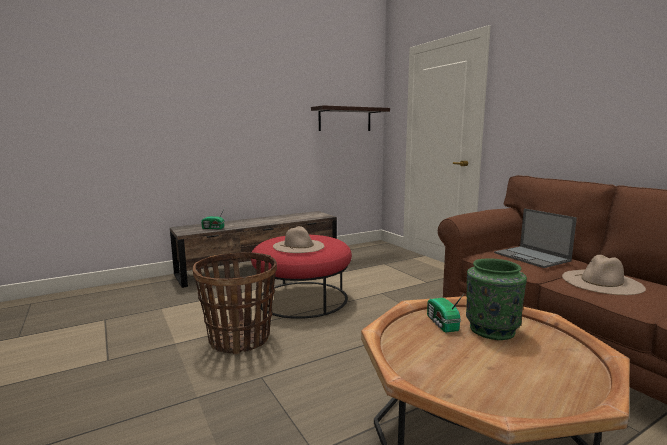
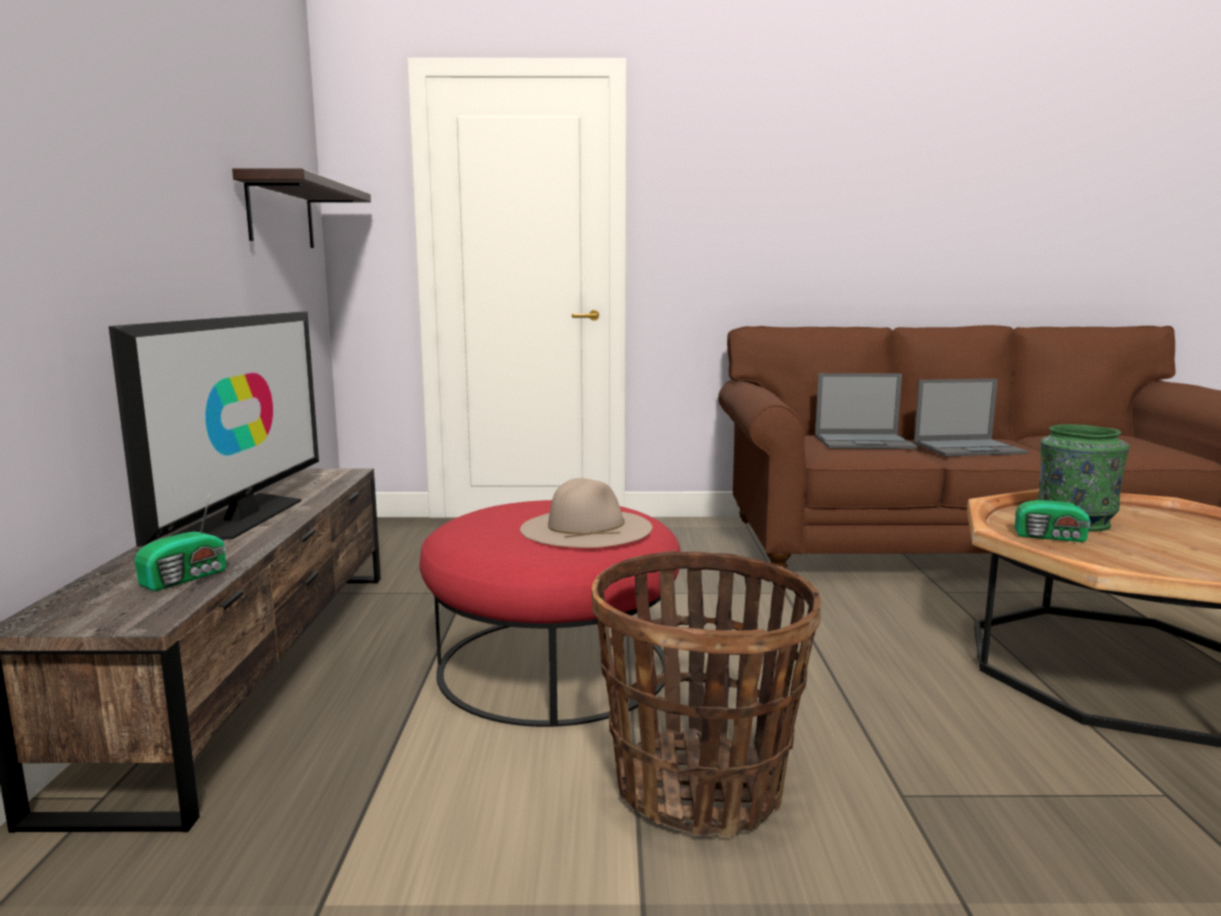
camera: 60 degrees left, 0 degrees up
beige hat [562,255,646,295] -> laptop [913,379,1028,456]
none -> television [109,311,319,547]

